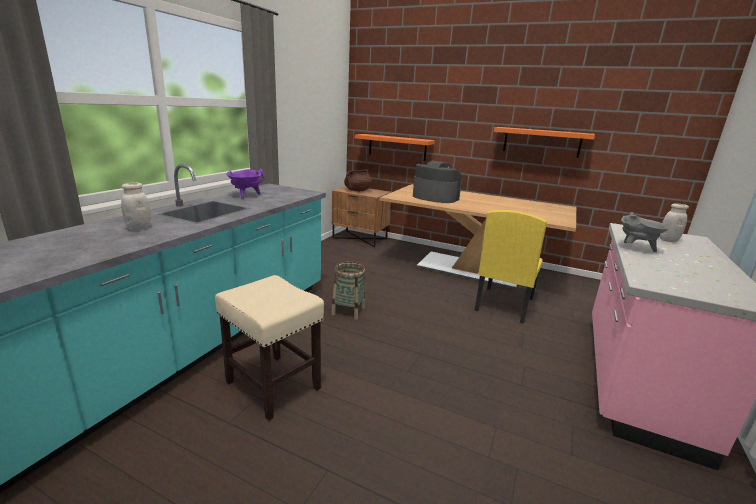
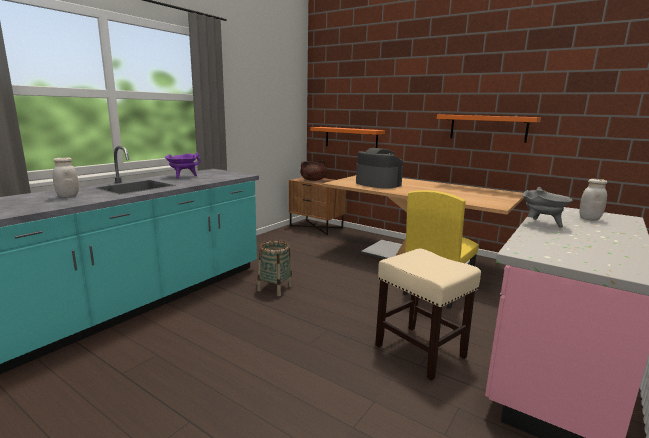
camera: 10 degrees right, 5 degrees down
beige stool [215,275,324,421] -> beige stool moved to [375,248,481,380]

